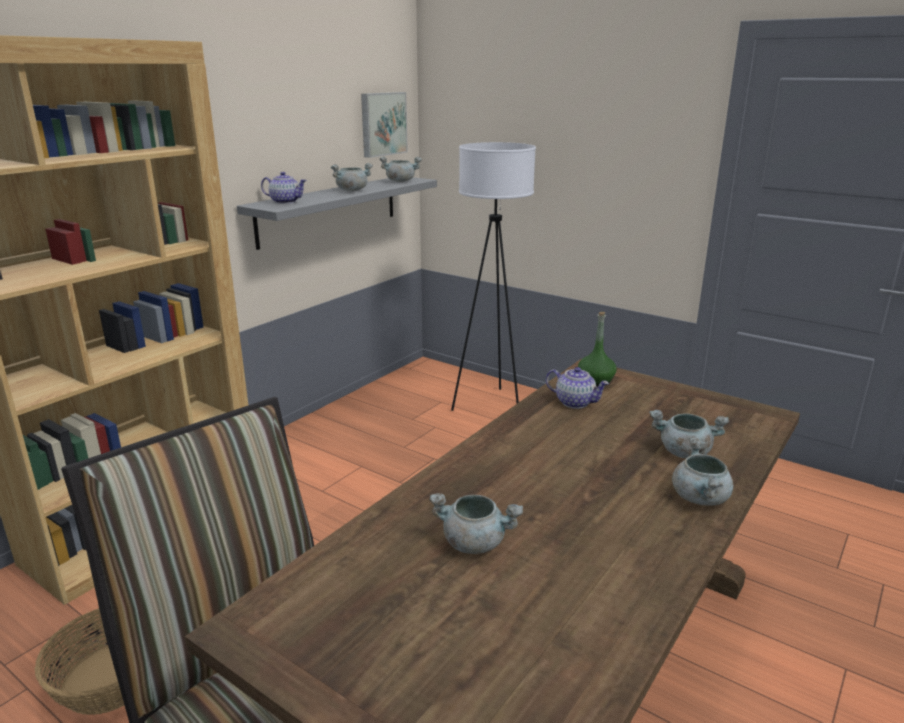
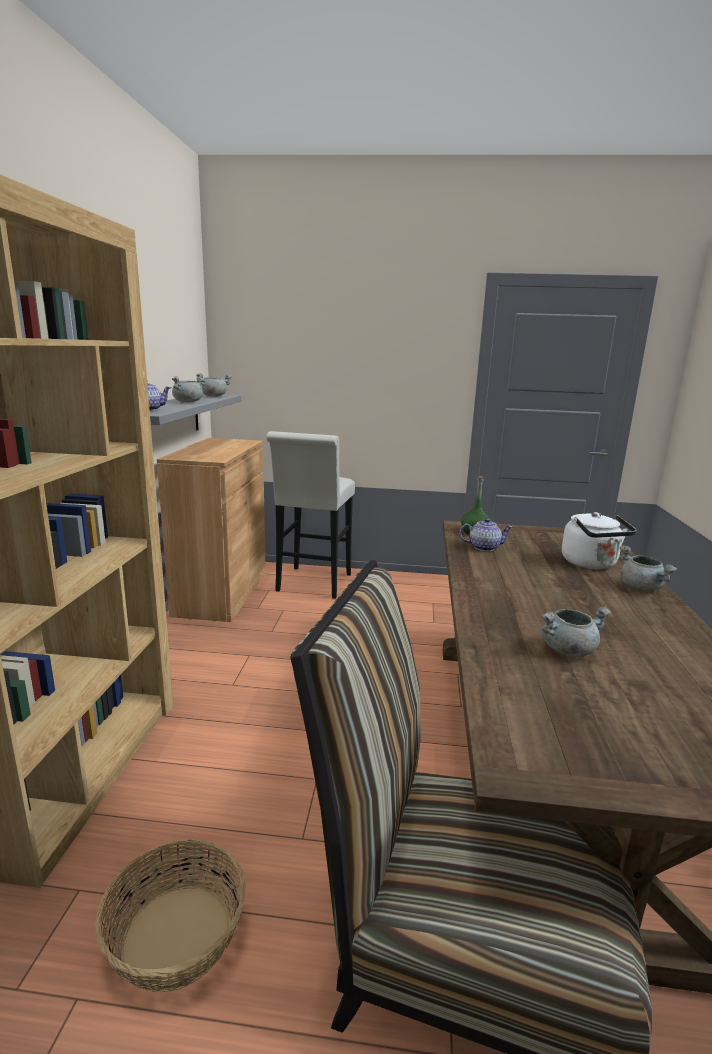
camera: 30 degrees left, 5 degrees down
picture [361,92,408,158] -> none
white floor lamp [451,142,536,411] -> white stool [266,431,355,599]
grey cooking pot [649,410,729,458] -> white kettle [562,512,636,569]
none -> brown cabinet [157,438,266,622]

